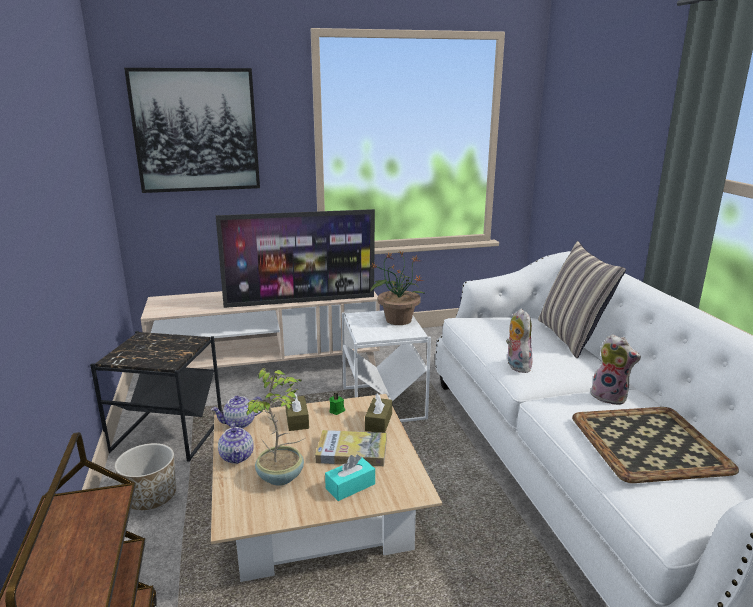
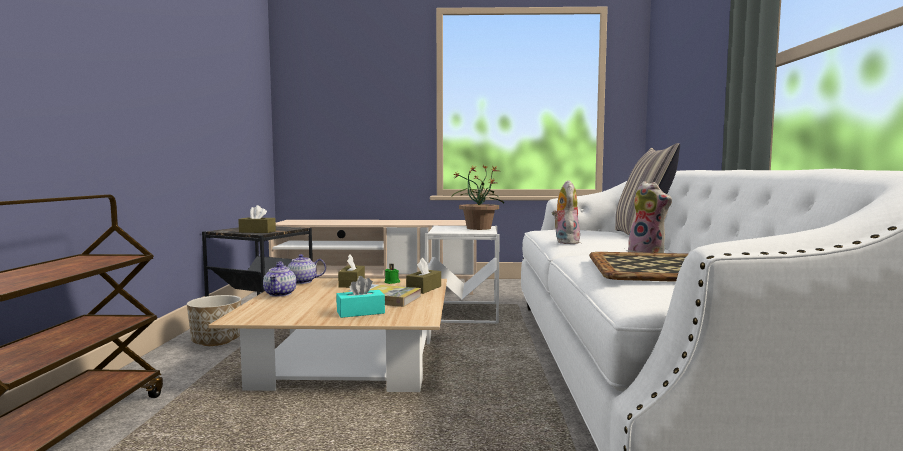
camera: 15 degrees right, 15 degrees down
picture [124,68,260,193] -> none
television [216,209,375,308] -> none
potted plant [244,368,305,486] -> none
none -> brown tissue box [238,205,276,233]

